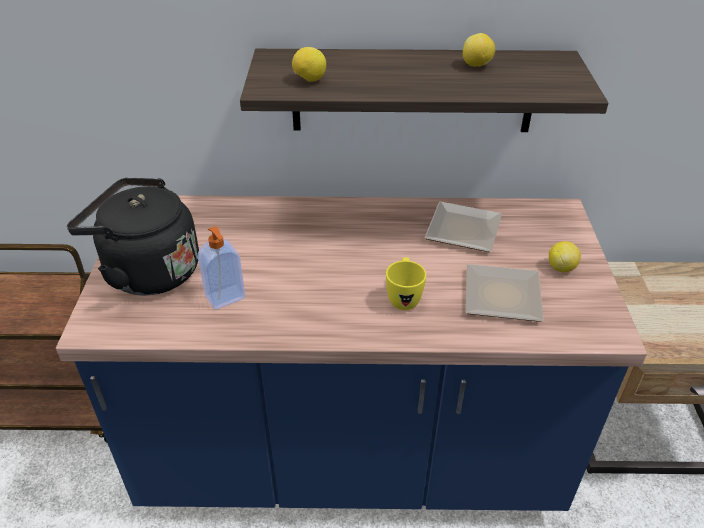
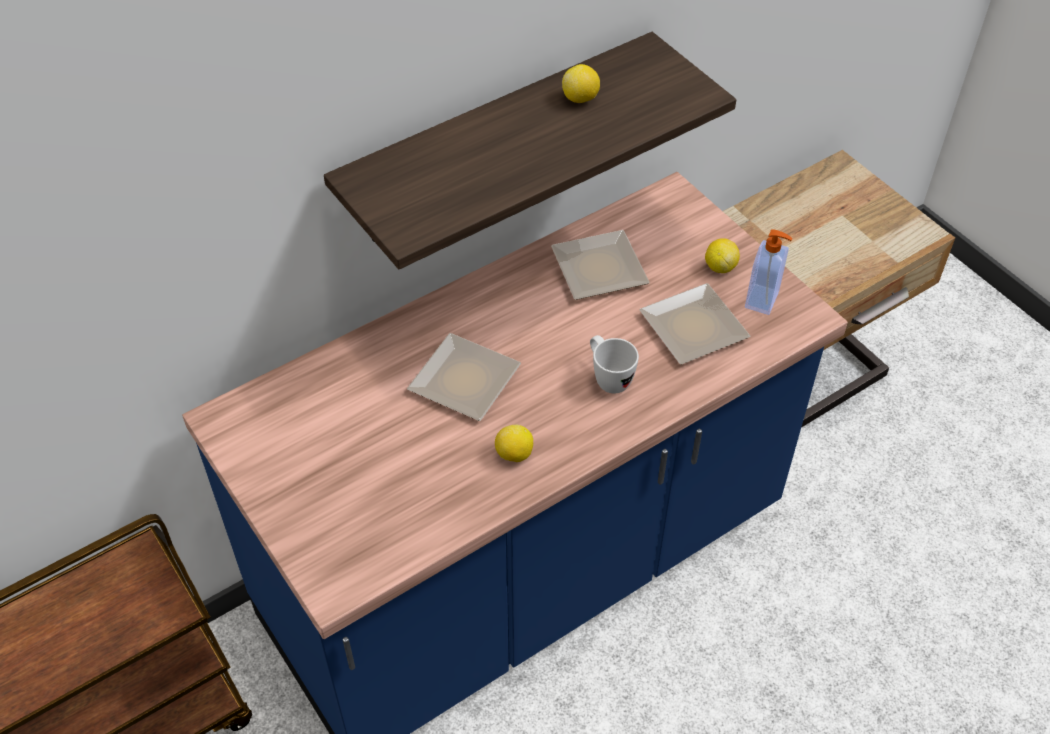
camera: 35 degrees left, 10 degrees up
black kettle [67,178,199,296] -> none
soap dispenser [197,226,245,310] -> soap dispenser moved to [745,230,792,315]
lemon [292,47,326,82] -> lemon moved to [495,425,533,462]
yellow mug [386,257,426,310] -> white mug [590,335,639,394]
none -> plate [407,333,521,421]

